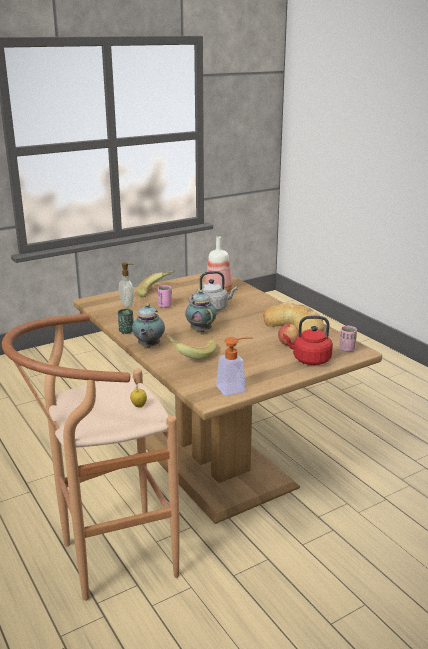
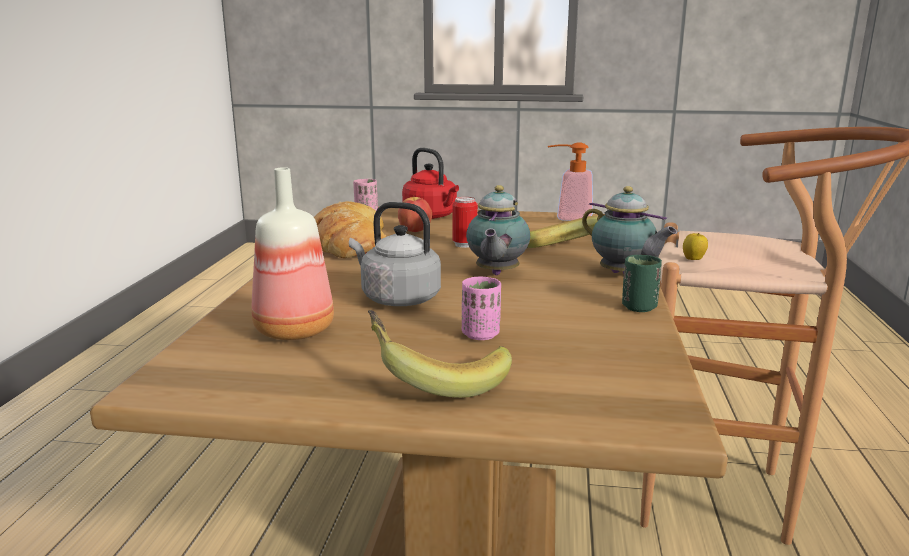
camera: 140 degrees left, 5 degrees down
soap dispenser [119,263,134,307] -> none
teapot [132,303,165,348] -> teapot turned 90 degrees clockwise [582,186,678,274]
none -> can [452,197,478,248]

